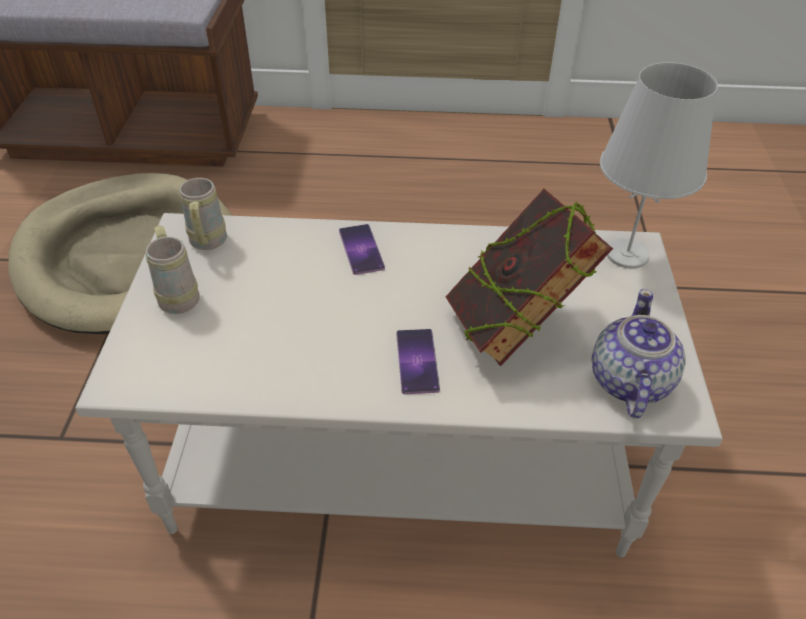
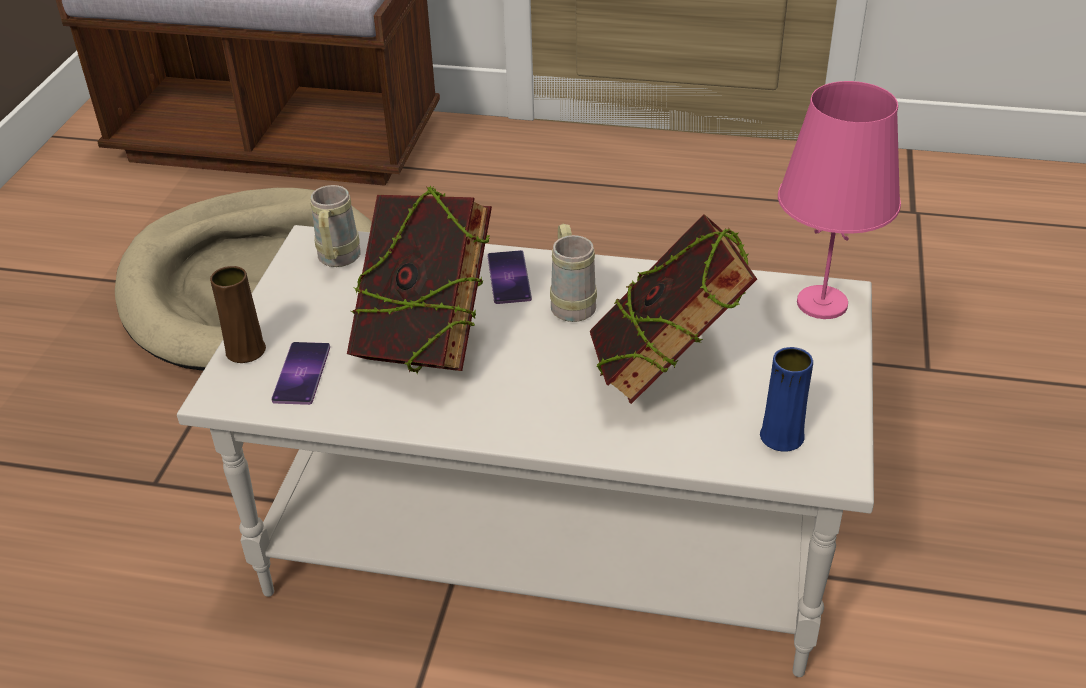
camera: 10 degrees right, 5 degrees down
beige mug [146,225,200,314] -> beige mug moved to [550,224,597,322]
phone [396,329,440,394] -> phone moved to [271,342,330,405]
teapot [592,289,686,419] -> blue vase [760,347,813,452]
white table lamp [600,62,718,269] -> pink table lamp [778,81,901,319]
none -> brown vase [210,266,266,363]
none -> book [347,186,492,374]

